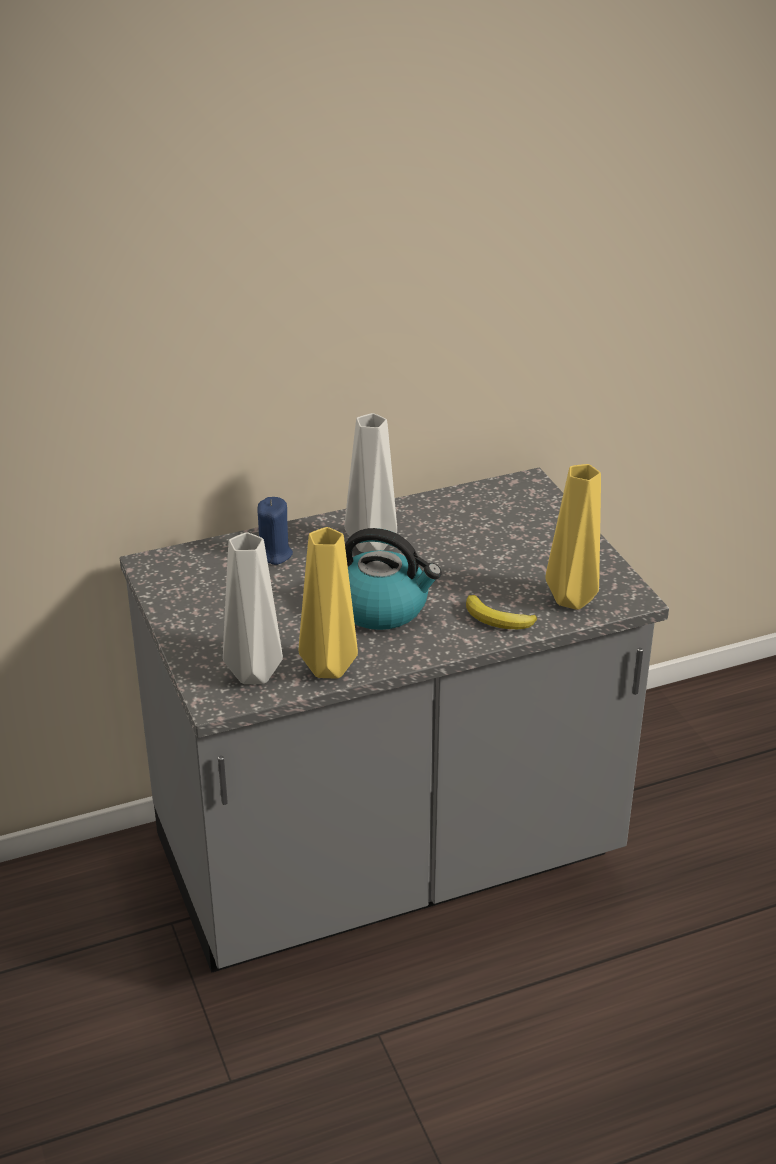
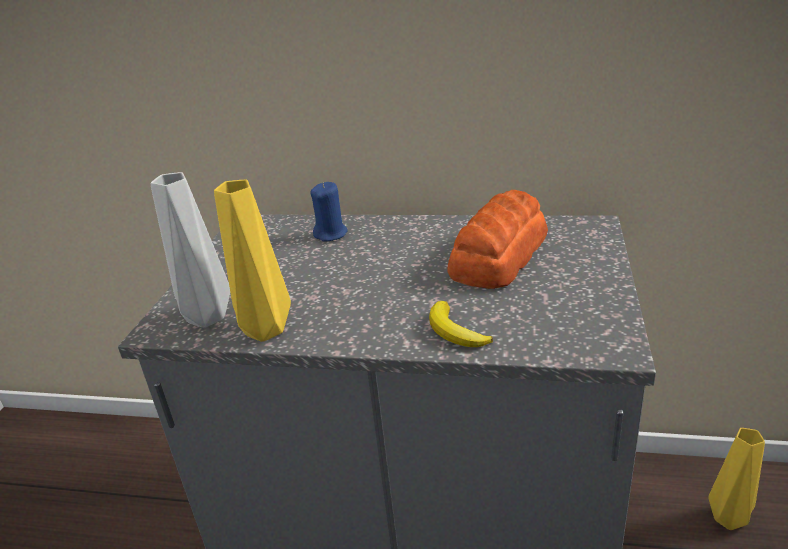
camera: 35 degrees right, 5 degrees down
grey vase [345,413,397,552] -> none
kettle [345,528,442,630] -> none
yellow vase [545,464,601,610] -> yellow vase moved to [708,428,765,530]
none -> bread [447,190,548,289]

